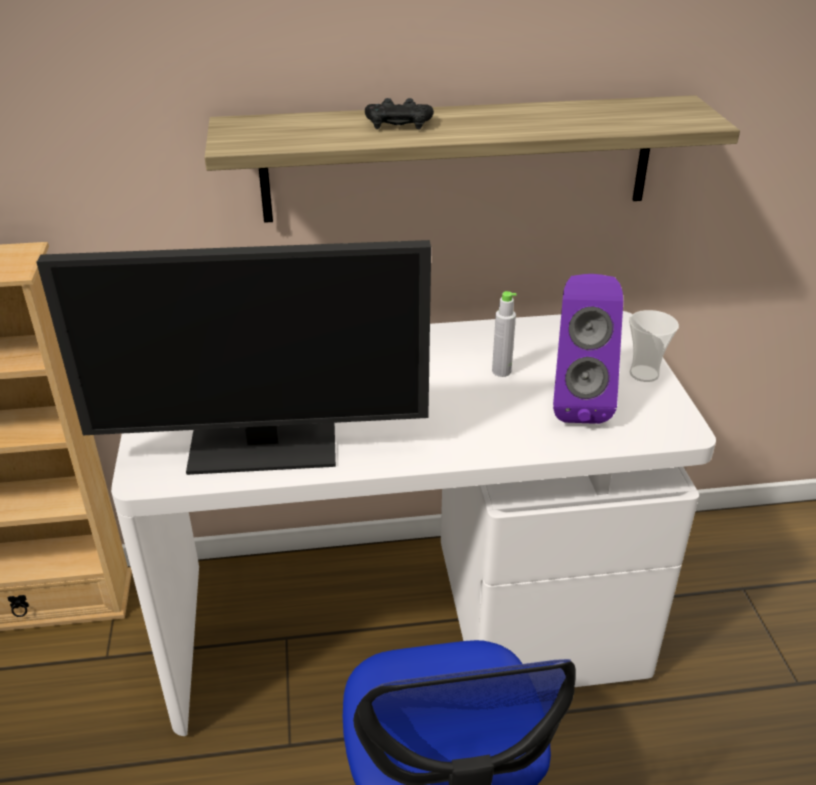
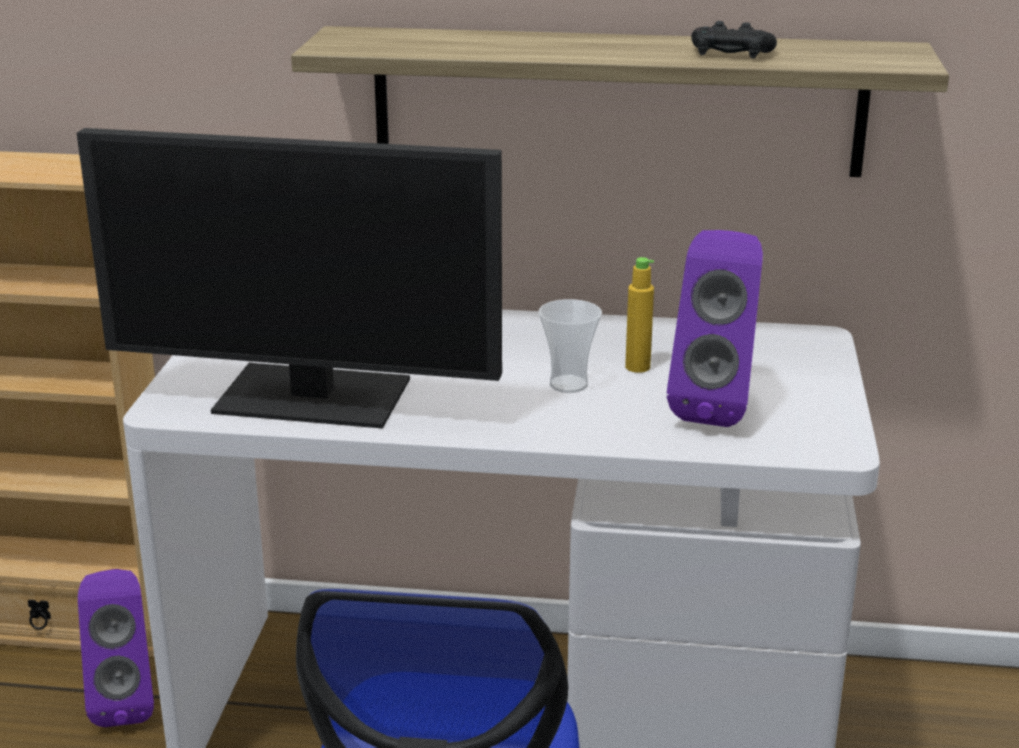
camera: 15 degrees right, 10 degrees down
black game controller [365,98,434,130] -> black game controller moved to [691,21,777,59]
grey bottle [492,291,517,377] -> yellow bottle [625,257,654,373]
cup [629,310,679,382] -> cup moved to [539,299,602,393]
none -> purple speaker [78,569,154,727]

